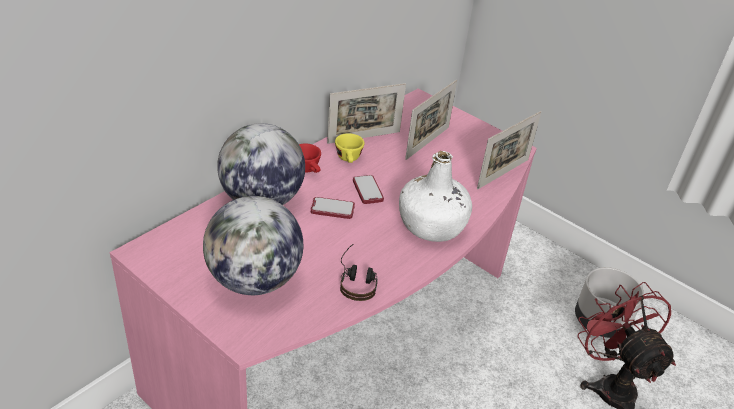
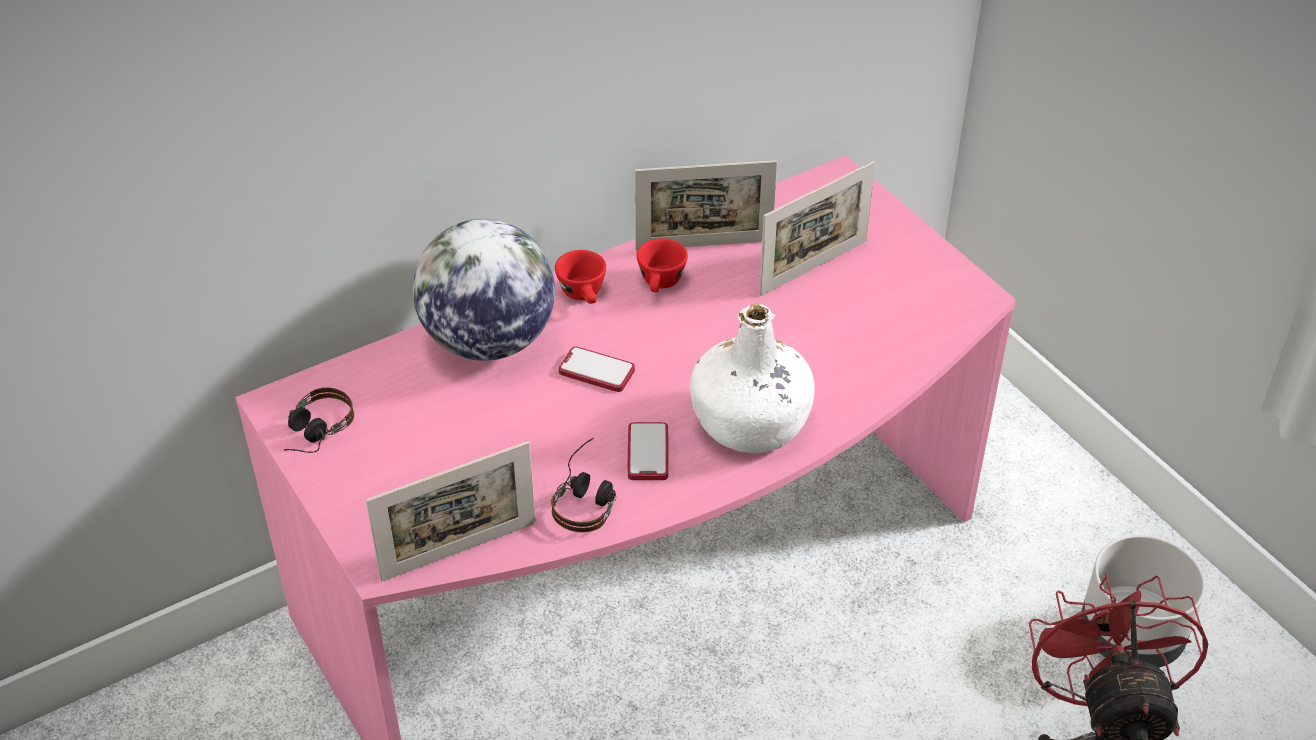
camera: 20 degrees right, 5 degrees up
globe [203,196,303,295] -> none
yellow cup [335,133,365,163] -> red cup [637,238,688,293]
phone [353,175,384,204] -> phone moved to [628,422,669,480]
picture frame [477,111,541,189] -> picture frame moved to [366,441,536,581]
none -> headphones [284,388,354,453]

